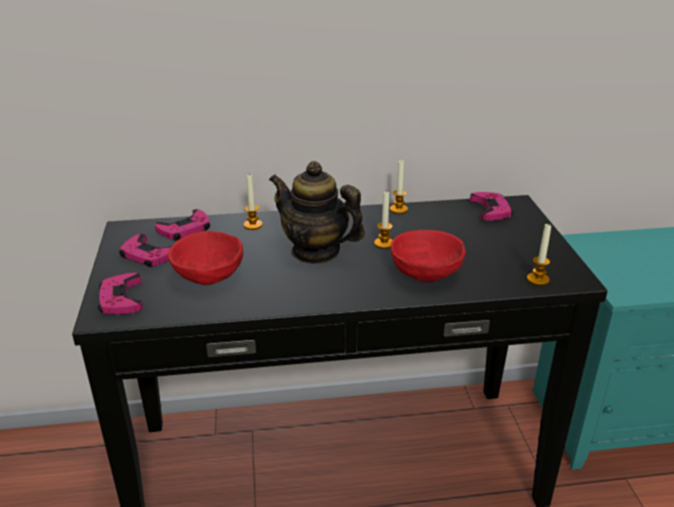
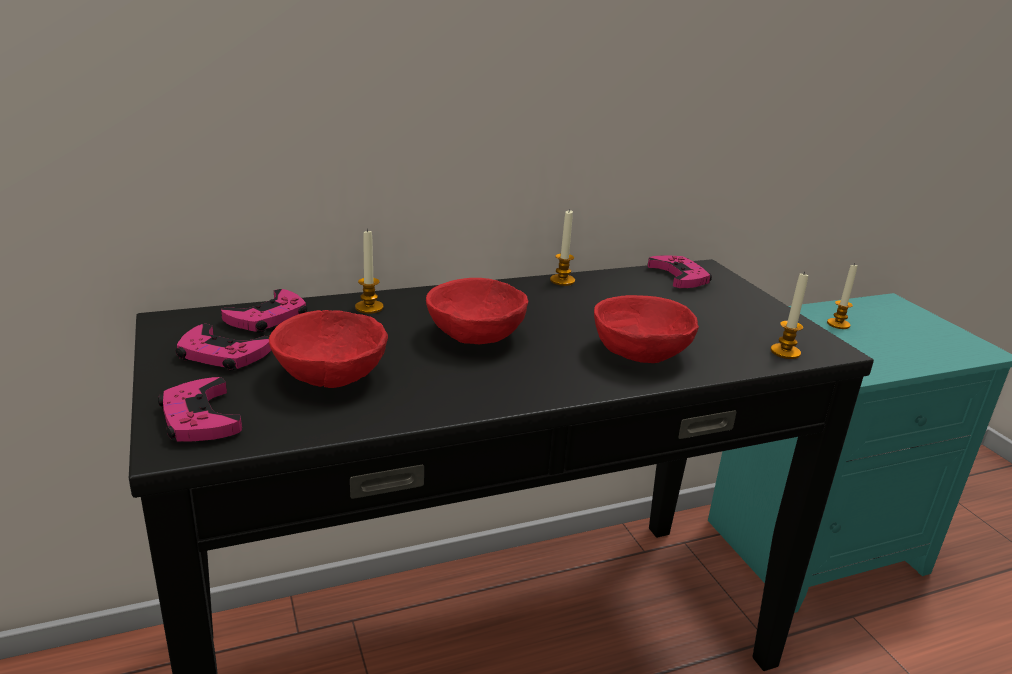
camera: 15 degrees left, 5 degrees down
teapot [269,161,365,264] -> red bowl [426,278,528,344]
candle [374,190,393,249] -> candle moved to [827,263,857,329]

